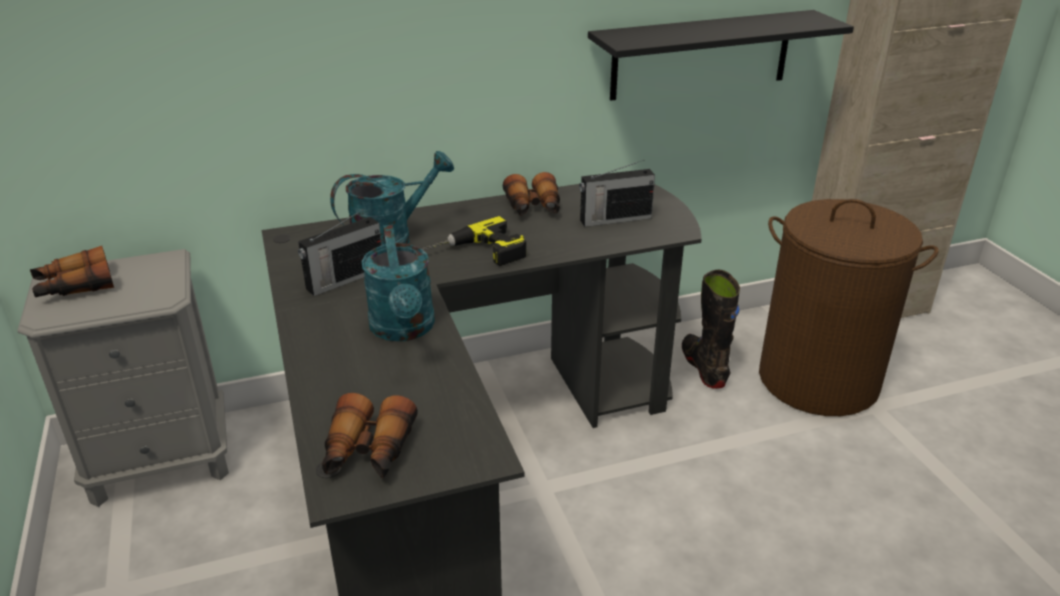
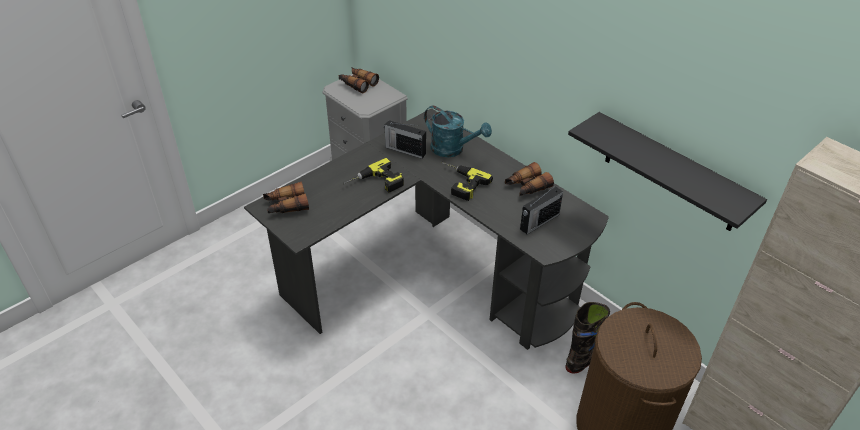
camera: 65 degrees right, 10 degrees up
turquoise watering can [361,225,435,342] -> power drill [343,158,404,193]
radio [579,160,655,227] -> radio turned 90 degrees counterclockwise [520,187,563,234]

